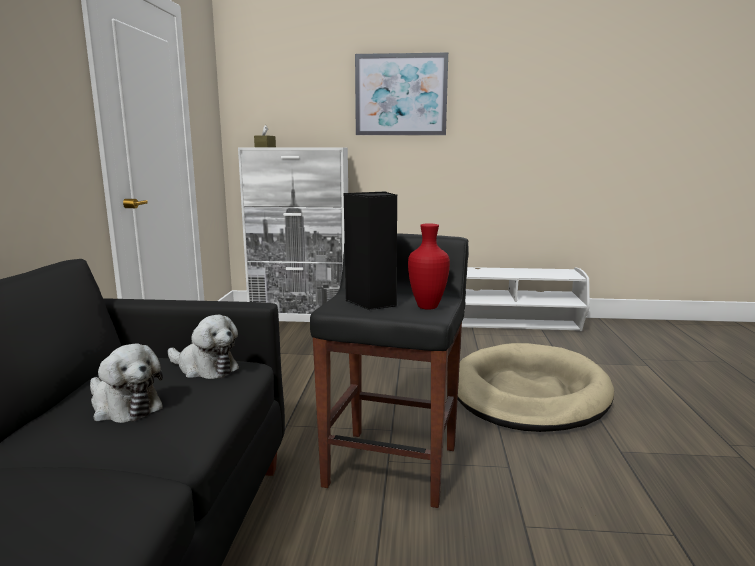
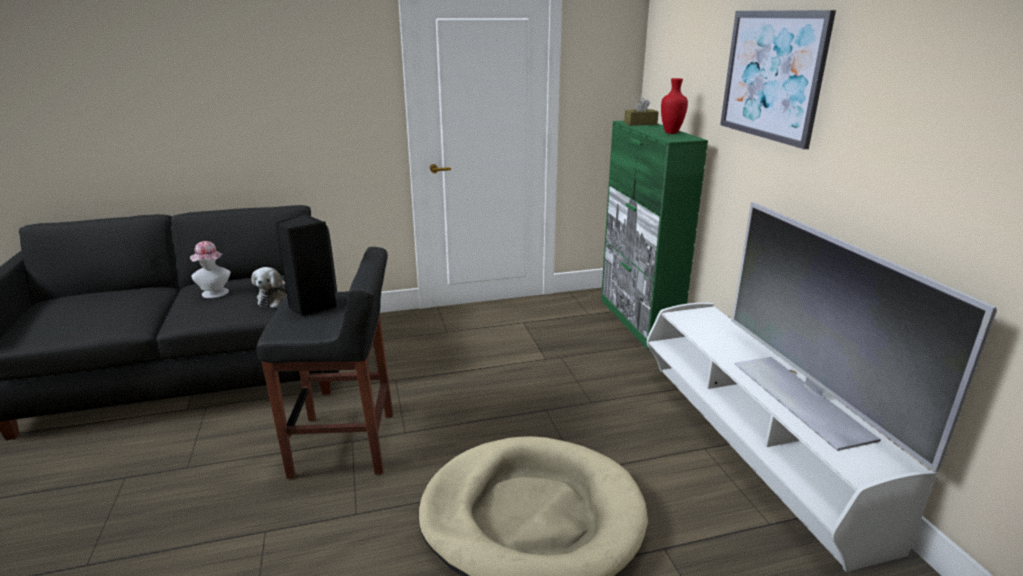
camera: 70 degrees right, 10 degrees up
plush toy [90,344,163,423] -> hat [190,241,231,298]
white cabinet [238,148,348,322] -> green cabinet [601,121,708,350]
red vase [408,224,450,309] -> red vase moved to [661,78,688,134]
none -> television [732,202,997,473]

